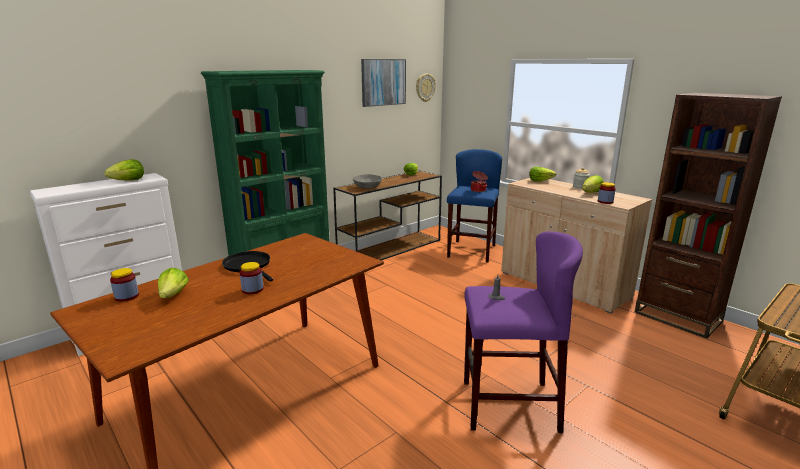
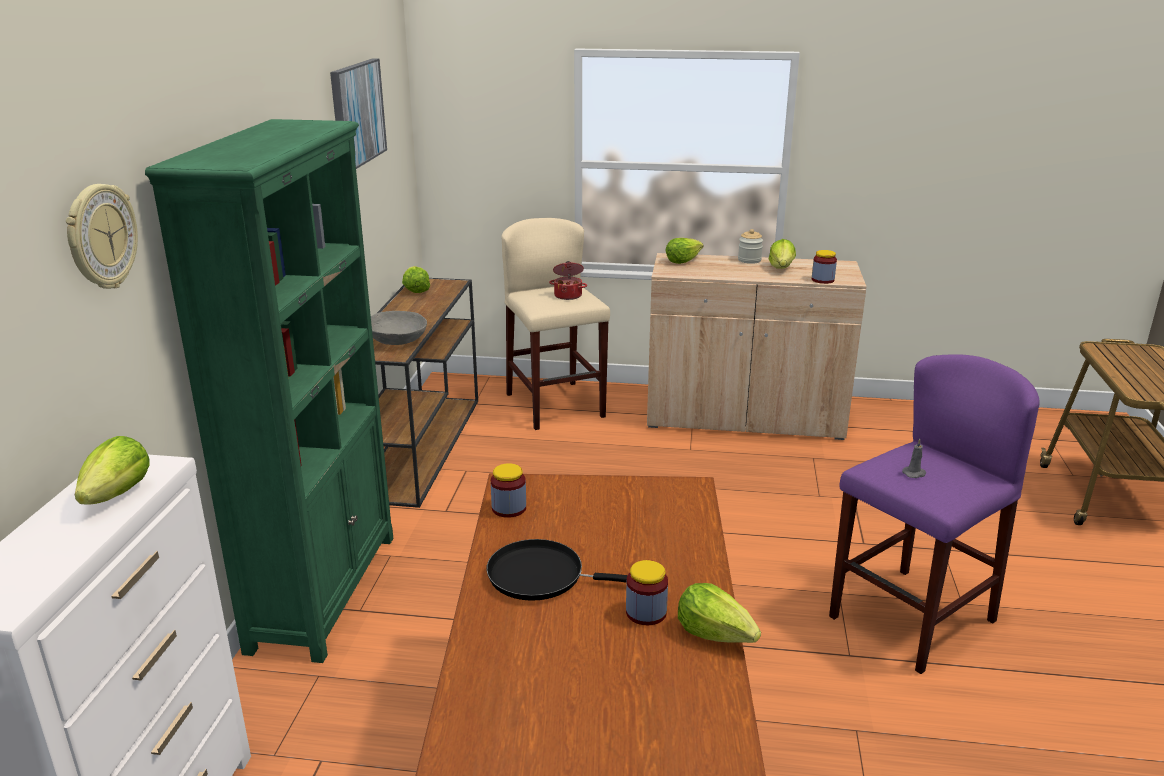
camera: 40 degrees left, 5 degrees up
jar [110,268,139,302] -> jar moved to [491,463,526,518]
lettuce [158,268,189,298] -> lettuce moved to [678,583,761,643]
wall clock [416,74,436,102] -> wall clock moved to [66,184,138,289]
blue stool [447,149,502,263] -> beige stool [502,218,610,430]
brown bookcase [635,93,782,339] -> none

